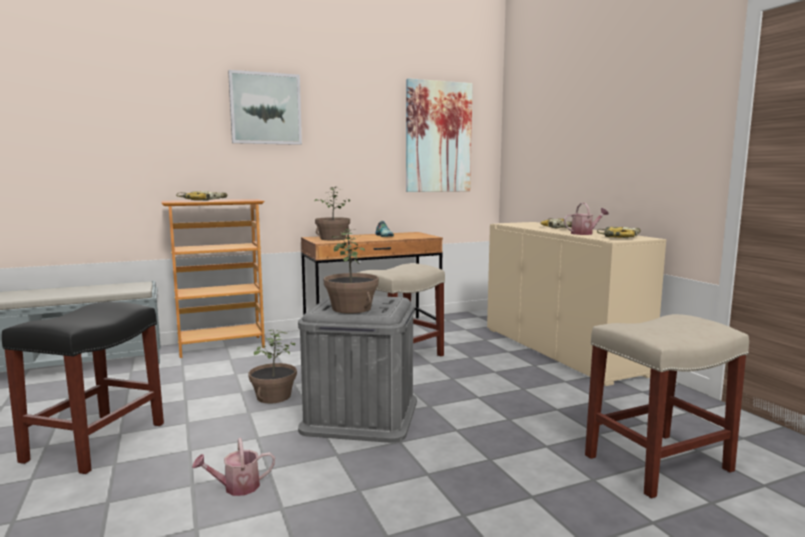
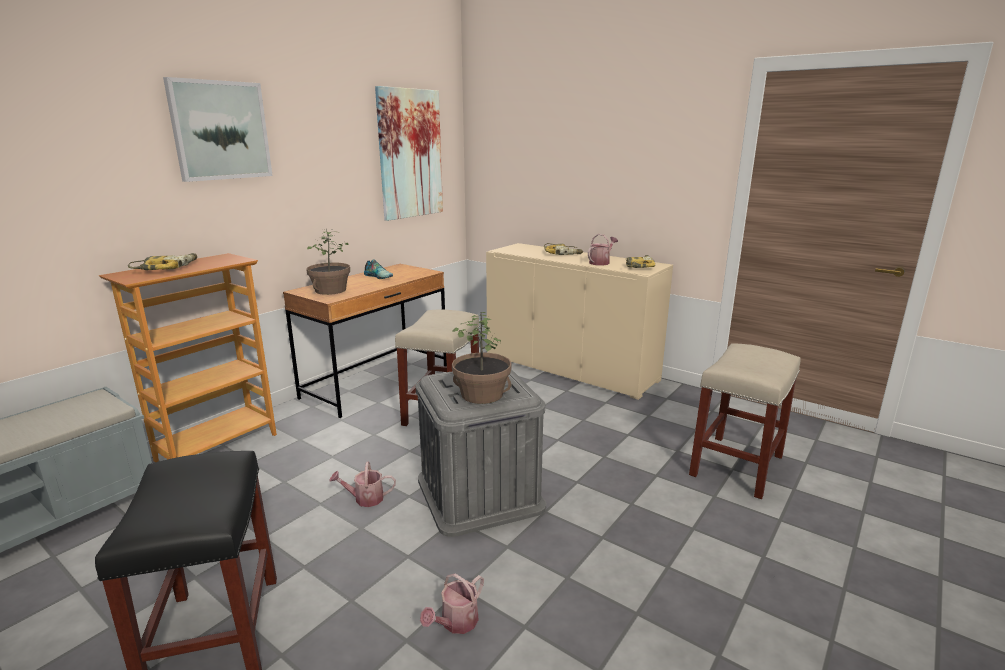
camera: 30 degrees left, 10 degrees up
potted plant [248,329,297,404] -> watering can [329,462,396,507]

